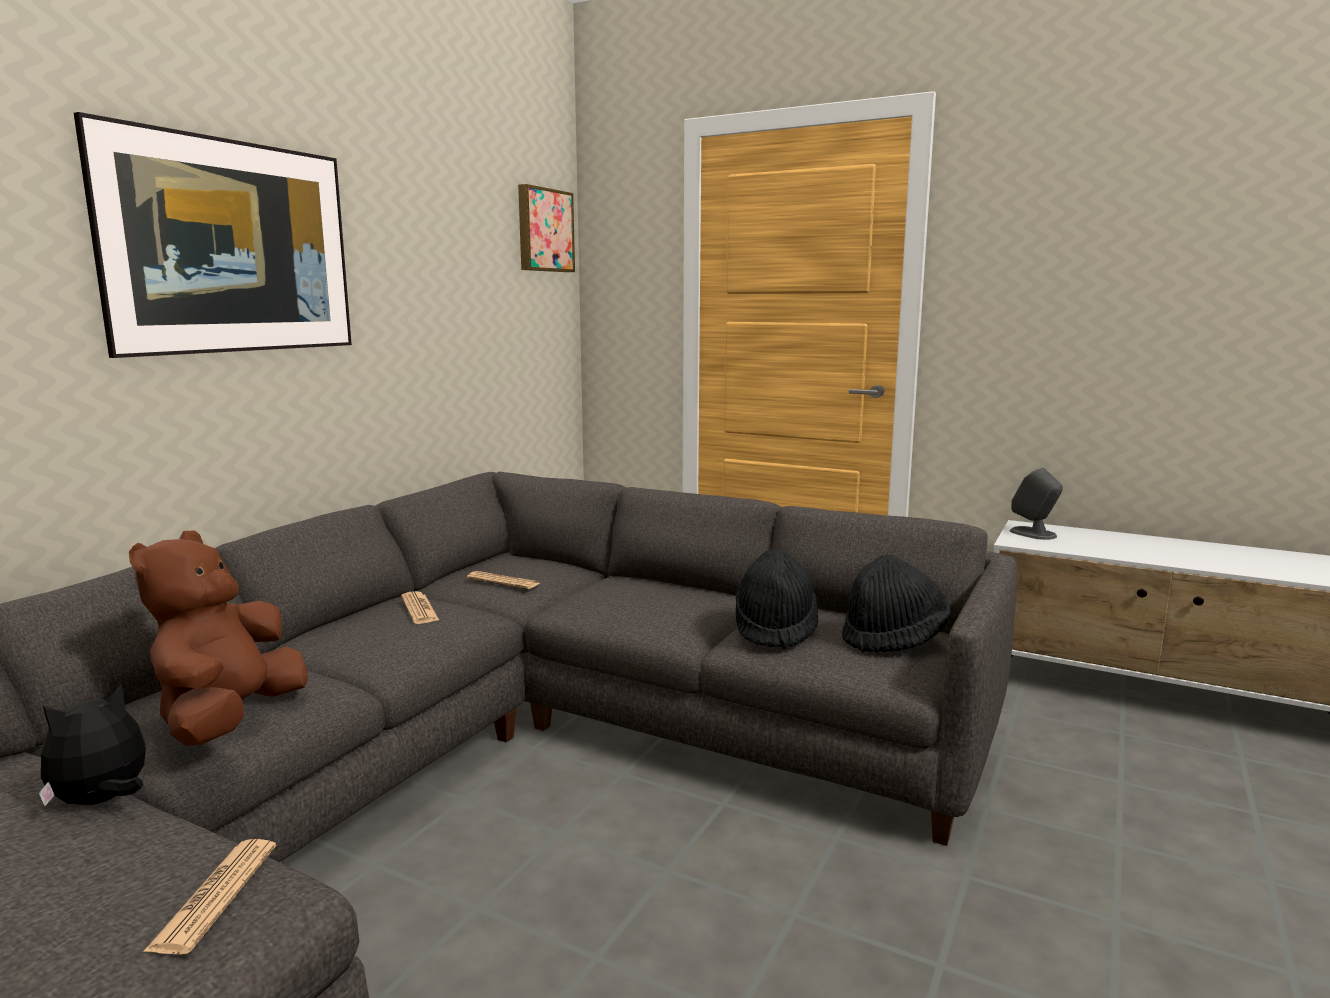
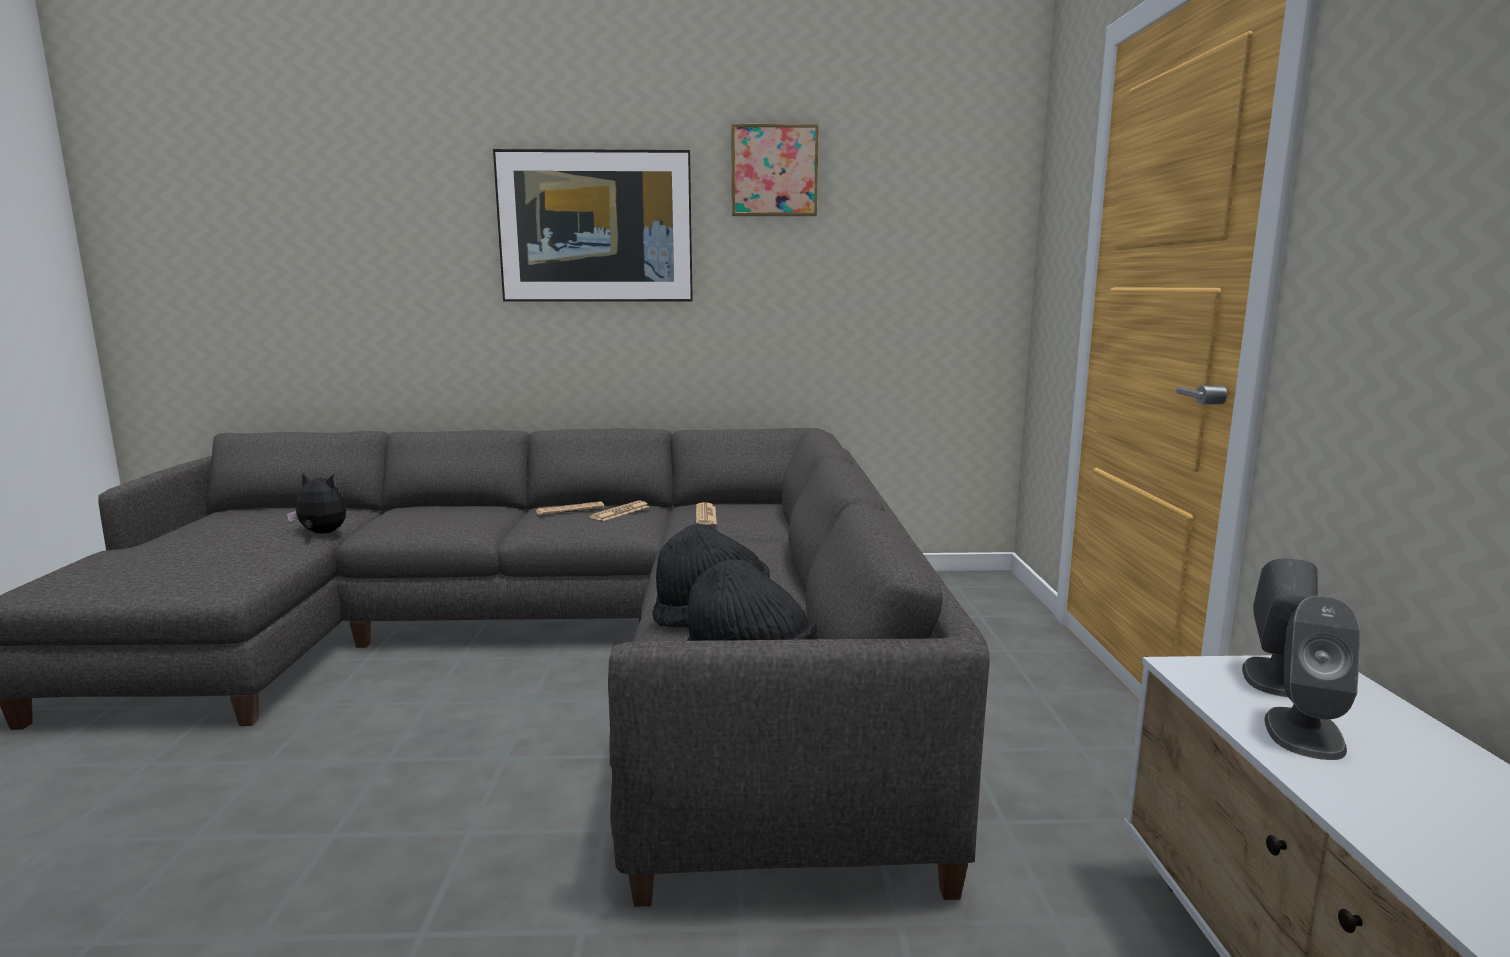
camera: 60 degrees right, 0 degrees up
brown plush toy [129,530,308,746] -> none
newspaper [143,839,276,955] -> newspaper moved to [536,501,605,515]
picture [518,184,575,272] -> picture moved to [731,124,819,216]
none -> grey speaker [1264,595,1361,760]

